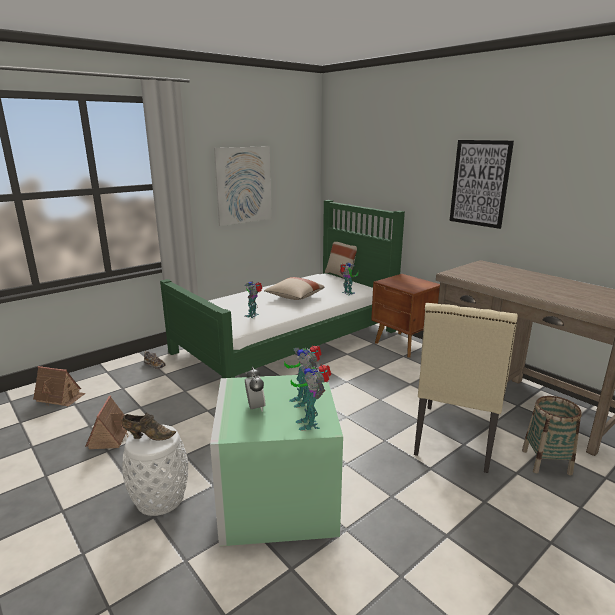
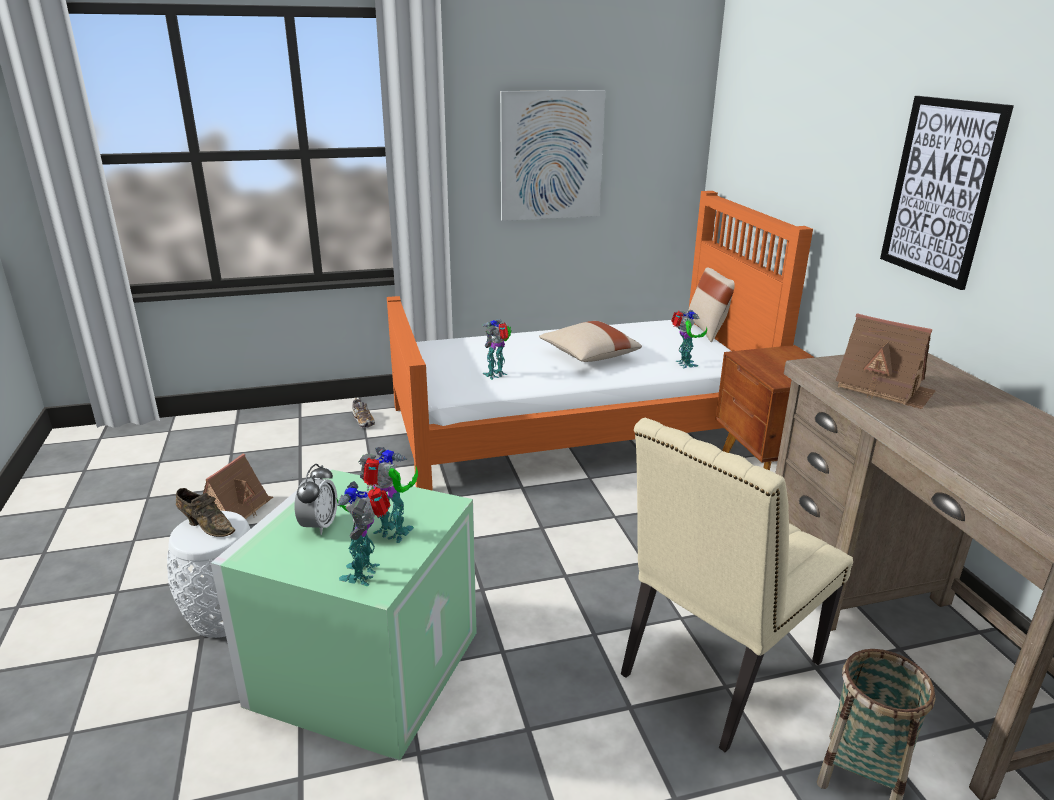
camera: 25 degrees right, 5 degrees up
toy house [33,366,85,406] -> toy house moved to [835,313,936,409]
green bed [160,200,405,378] -> orange bed [387,191,813,491]
toy robot [284,345,322,408] -> toy robot turned 120 degrees clockwise [359,447,418,543]

